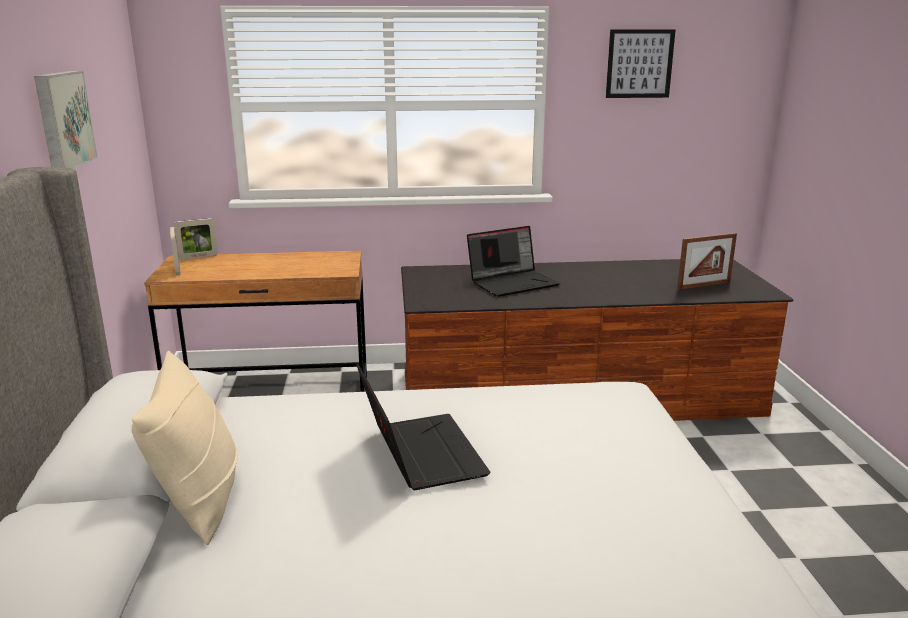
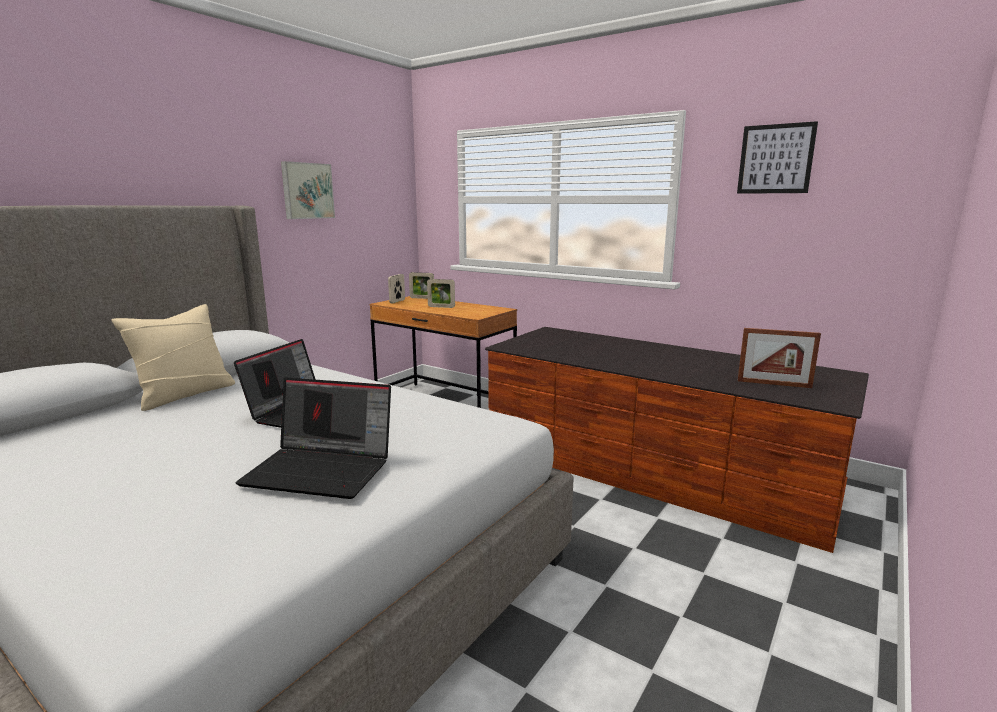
camera: 40 degrees right, 5 degrees down
laptop [467,226,560,297] -> laptop moved to [236,378,391,499]
none -> picture frame [427,279,455,308]

